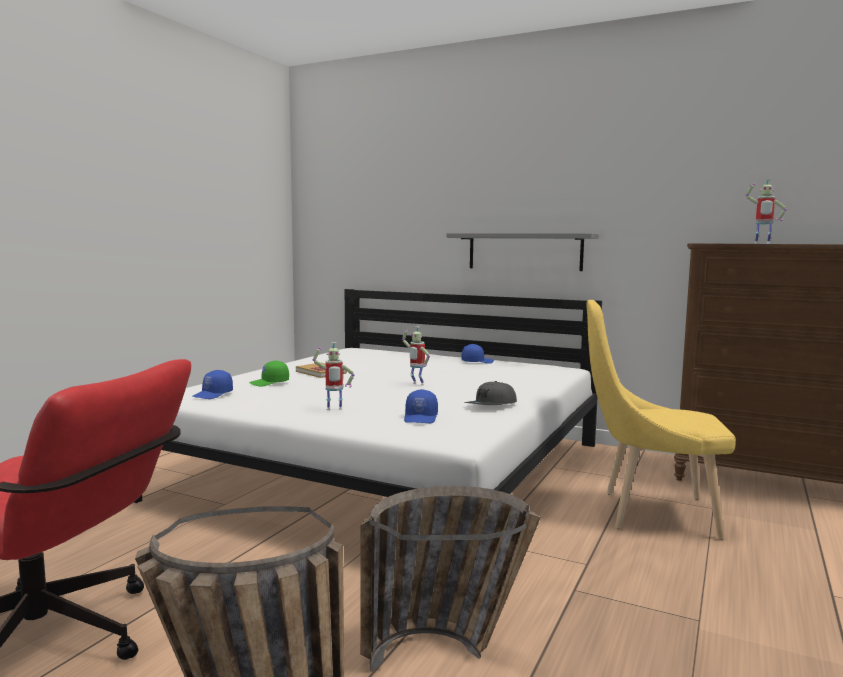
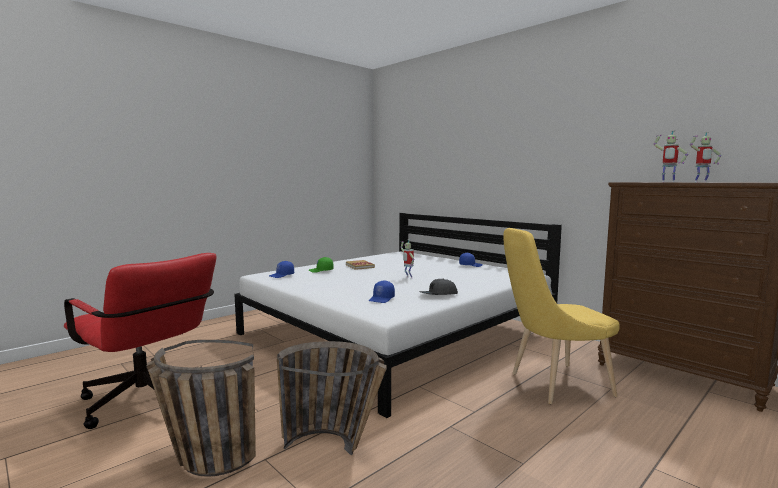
camera: 20 degrees right, 0 degrees up
toy robot [313,342,355,410] -> toy robot moved to [690,132,721,182]
grey shelf [447,233,599,271] -> none
yellow chair [586,300,736,540] -> yellow chair turned 45 degrees counterclockwise [503,228,620,404]

